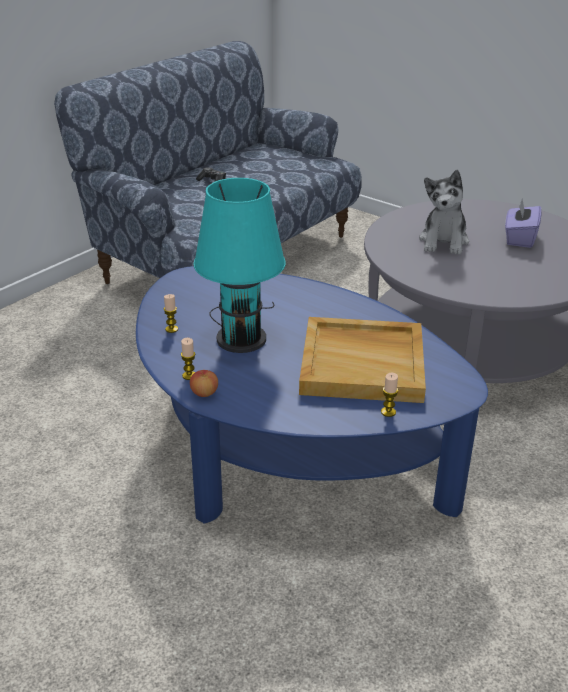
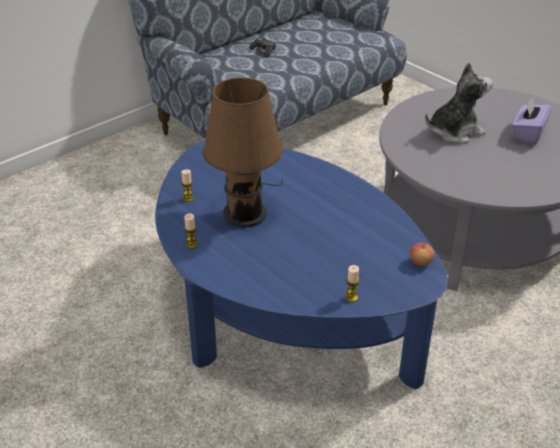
camera: 10 degrees right, 5 degrees up
apple [190,370,218,397] -> apple moved to [410,243,434,266]
turquoise table lamp [194,178,286,353] -> brown table lamp [202,77,283,227]
beige tray [299,317,426,403] -> none
plush toy [419,170,469,255] -> plush toy turned 135 degrees counterclockwise [425,63,493,143]

